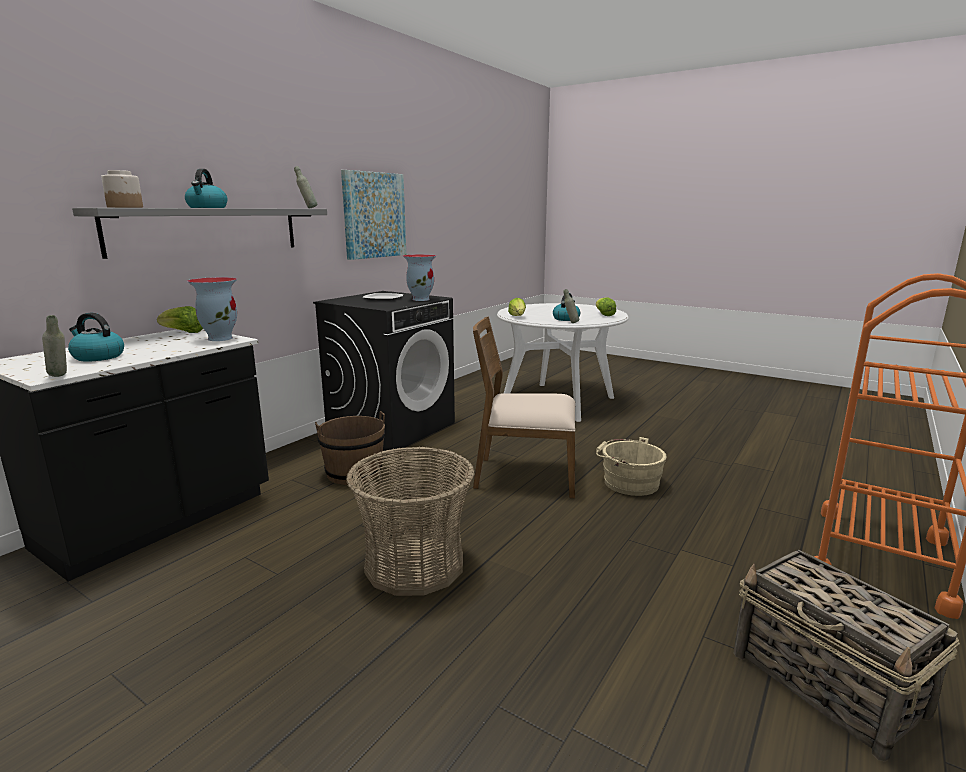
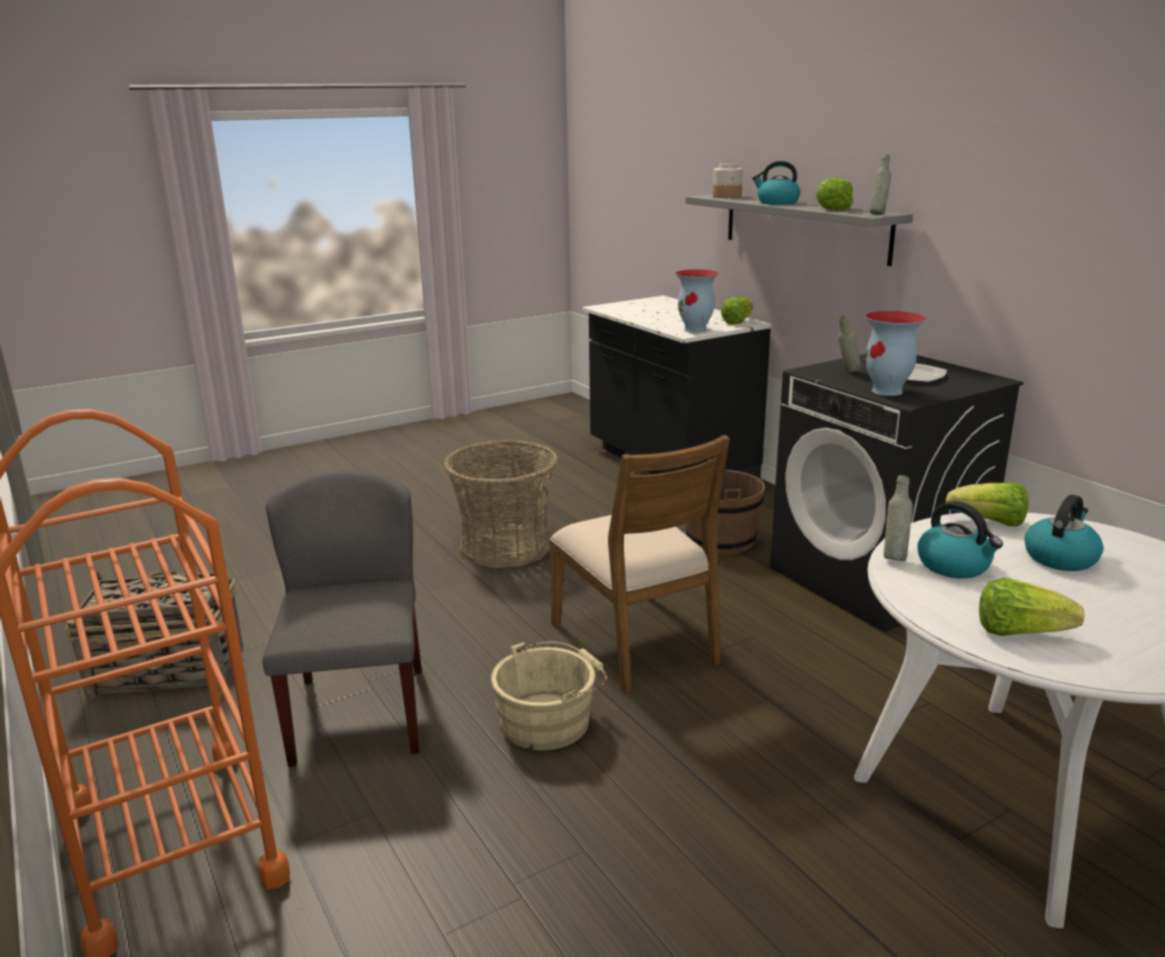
camera: 115 degrees right, 5 degrees up
grey bottle [42,315,67,377] -> grey bottle moved to [838,315,861,373]
kettle [68,313,124,362] -> kettle moved to [1025,495,1103,571]
picture [341,170,406,260] -> none
brown chair [473,316,575,498] -> brown chair turned 120 degrees clockwise [550,435,730,694]
none -> grey chair [262,471,422,767]
none -> lettuce [816,177,853,210]

